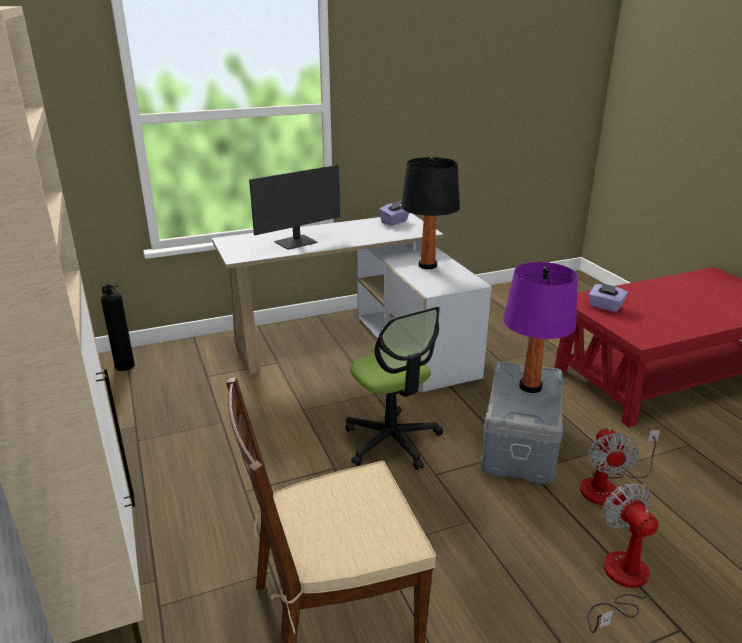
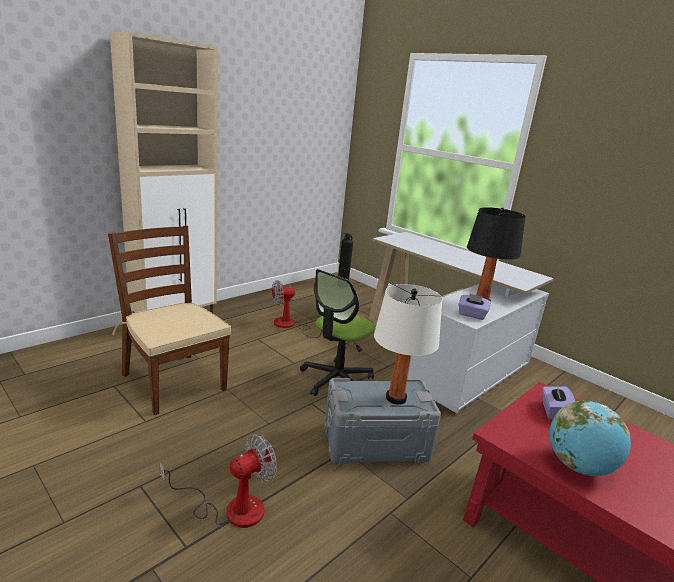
camera: 65 degrees right, 5 degrees down
monitor [249,165,340,250] -> none
purple tissue box [379,200,409,226] -> purple tissue box moved to [458,294,491,320]
purple table lamp [503,262,578,393] -> white table lamp [374,284,442,405]
fan [580,428,660,505] -> fan moved to [272,280,322,338]
none -> globe [550,401,631,476]

